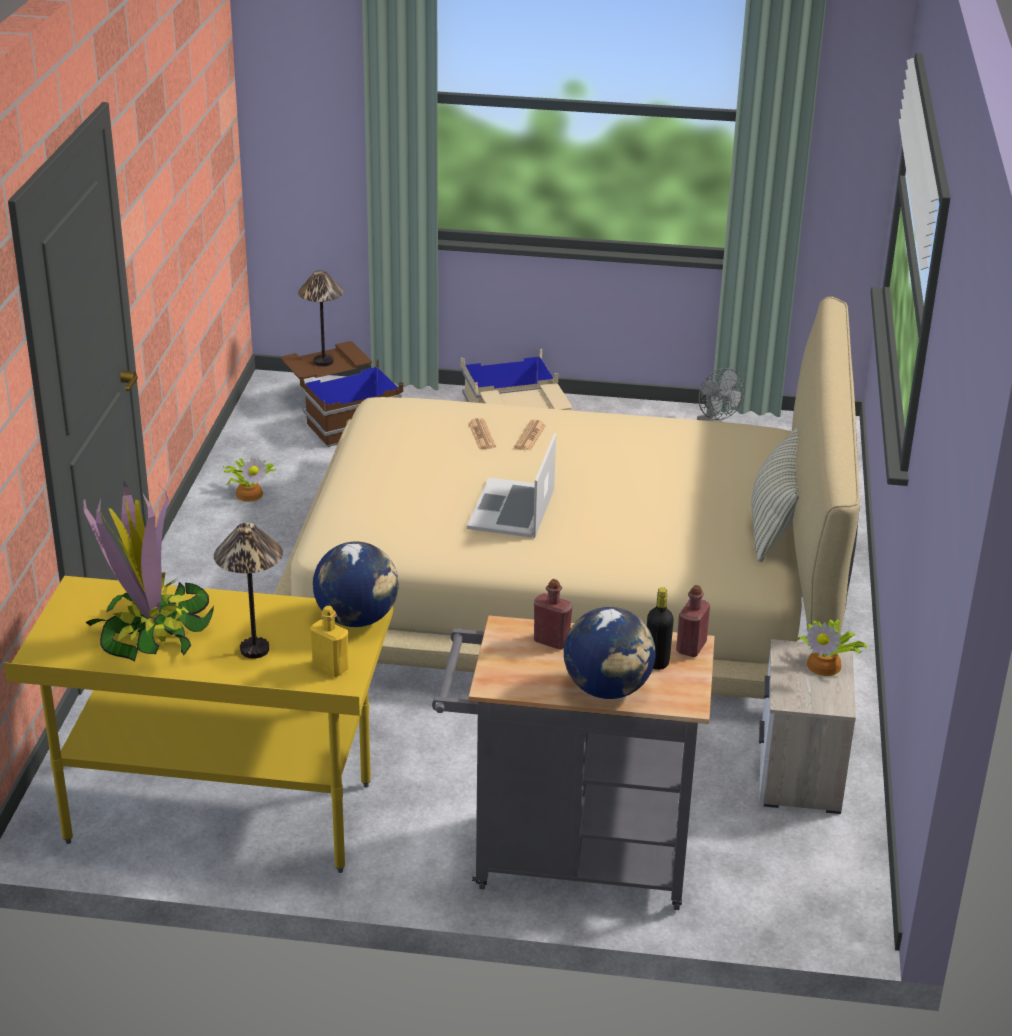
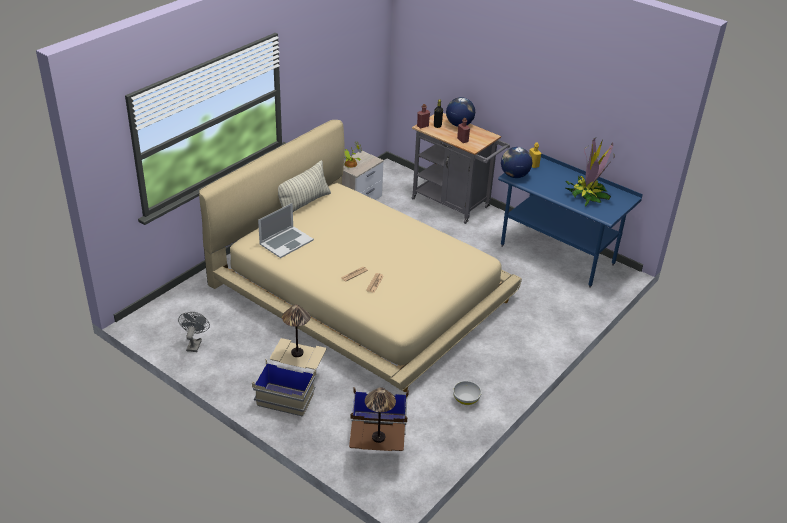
camera: 150 degrees left, 5 degrees up
yellow desk [4,576,393,873] -> blue desk [498,154,643,288]
table lamp [214,523,283,659] -> table lamp moved to [282,305,310,357]
potted plant [223,457,275,502] -> white bowl [453,381,482,405]
laptop [467,433,556,538] -> laptop moved to [258,203,314,258]

